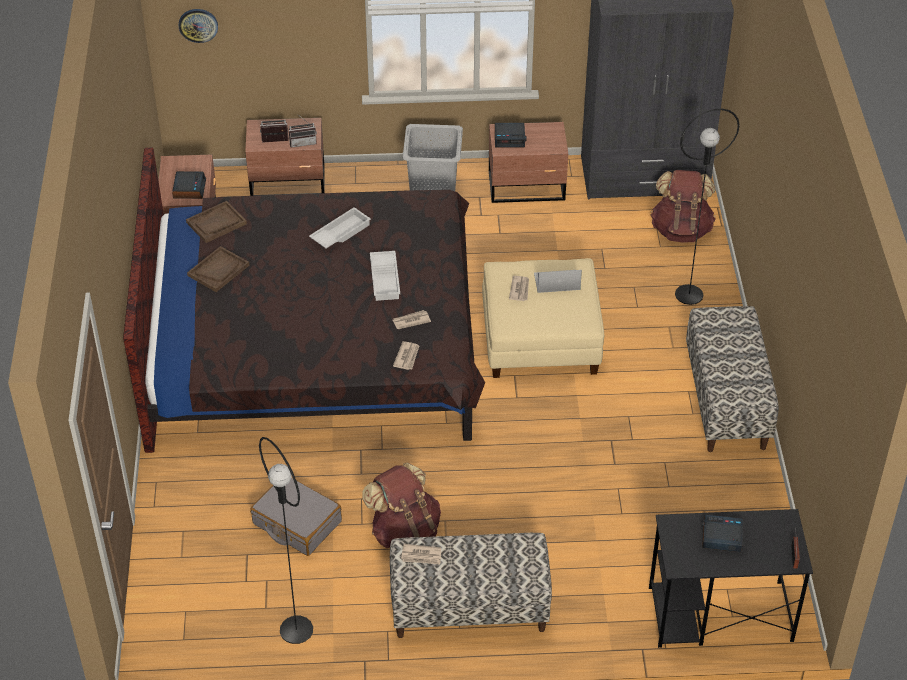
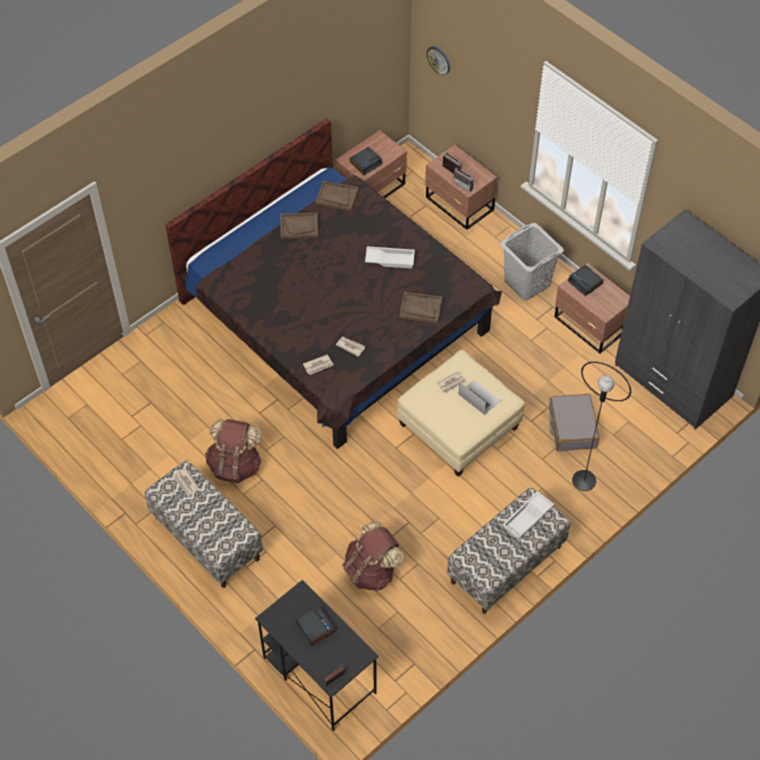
camera: 50 degrees right, 10 degrees up
grey suitcase [250,477,342,556] -> grey suitcase moved to [549,394,599,451]
black floor lamp [259,437,313,644] -> none
white tray [370,251,400,301] -> white tray moved to [502,491,554,540]
brown backpack [650,170,716,242] -> brown backpack moved to [342,522,404,591]
none -> brown tray [399,292,442,323]

